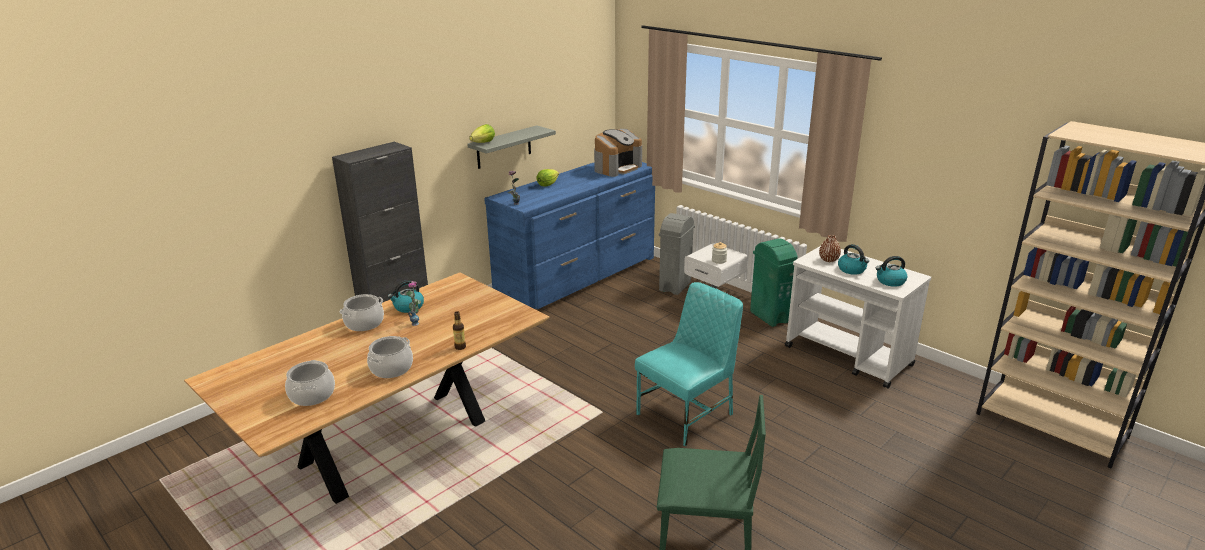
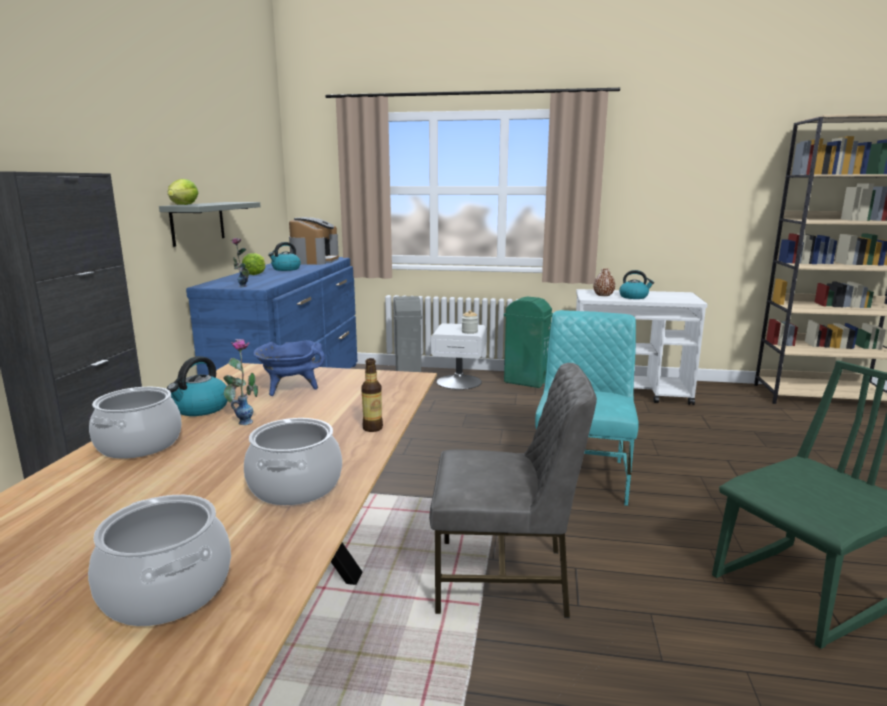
camera: 35 degrees left, 10 degrees down
kettle [876,256,908,287] -> kettle moved to [268,242,301,271]
none -> blue cooking pot [253,340,325,396]
none -> grey chair [429,363,597,618]

